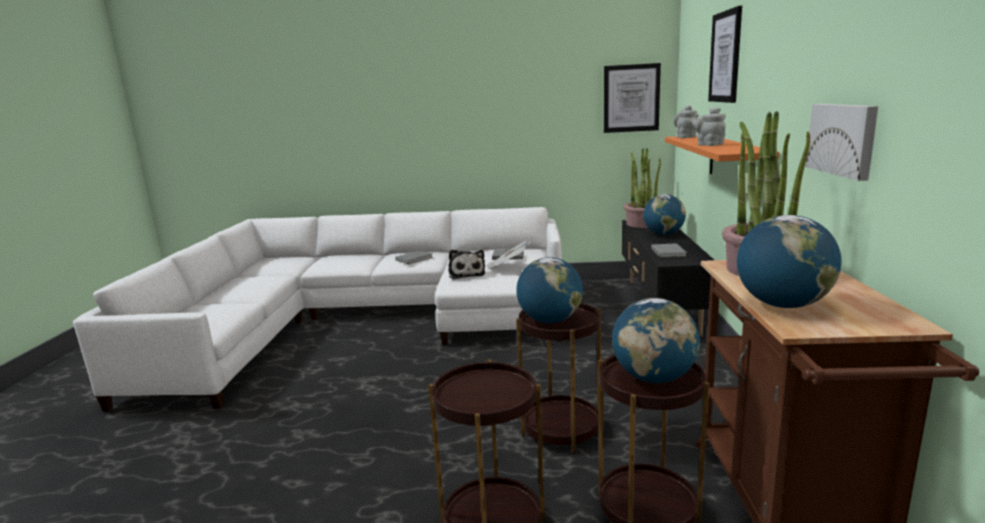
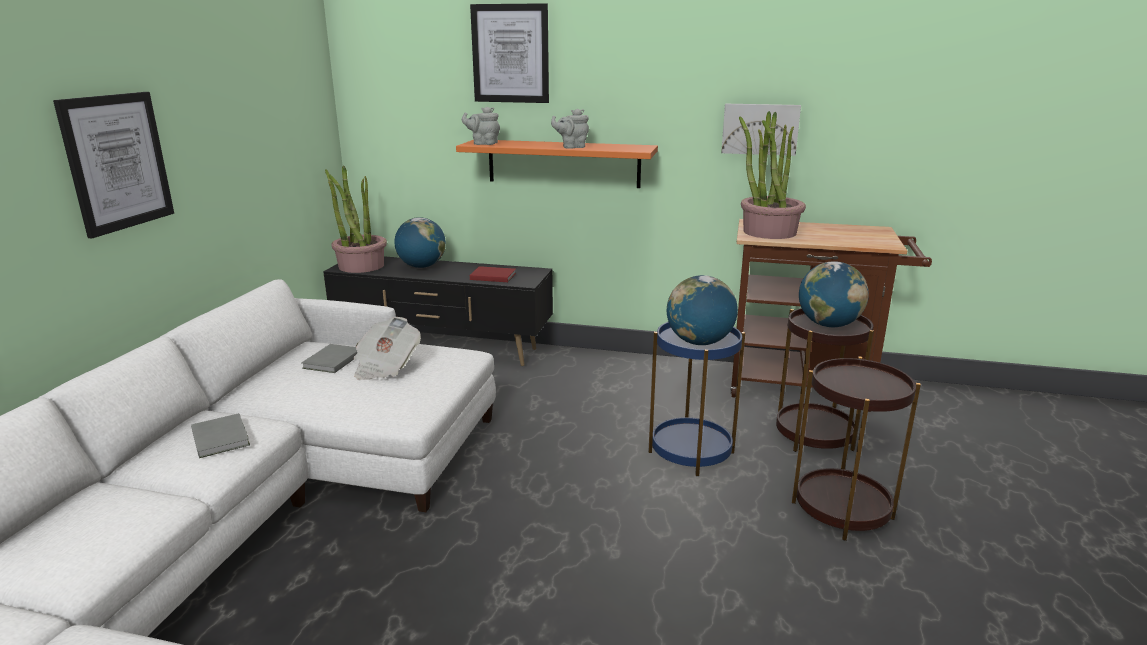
camera: 80 degrees left, 5 degrees up
plush toy [448,250,485,280] -> none
brown side table [516,303,601,454] -> blue side table [649,322,745,476]
picture [604,63,661,133] -> picture moved to [53,92,174,238]
grey book [651,243,687,258] -> red book [470,266,516,282]
globe [737,215,841,308] -> none

